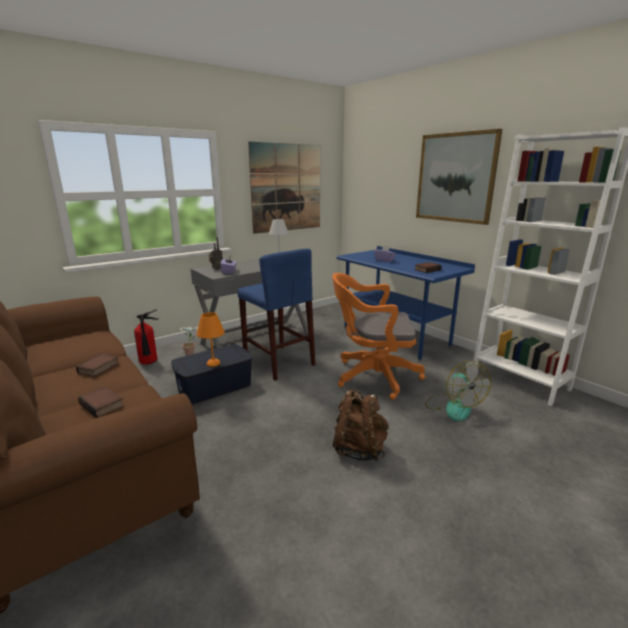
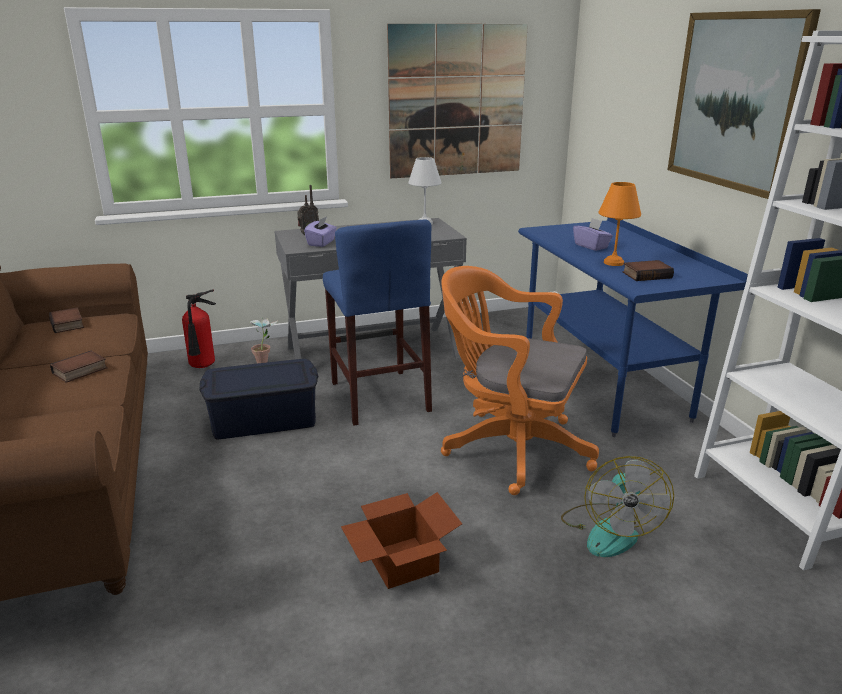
camera: 20 degrees right, 5 degrees up
book [78,387,124,418] -> book moved to [49,308,84,333]
orange table lamp [196,312,225,367] -> orange table lamp moved to [599,182,641,266]
brown backpack [333,390,389,461] -> cardboard box [341,492,462,589]

